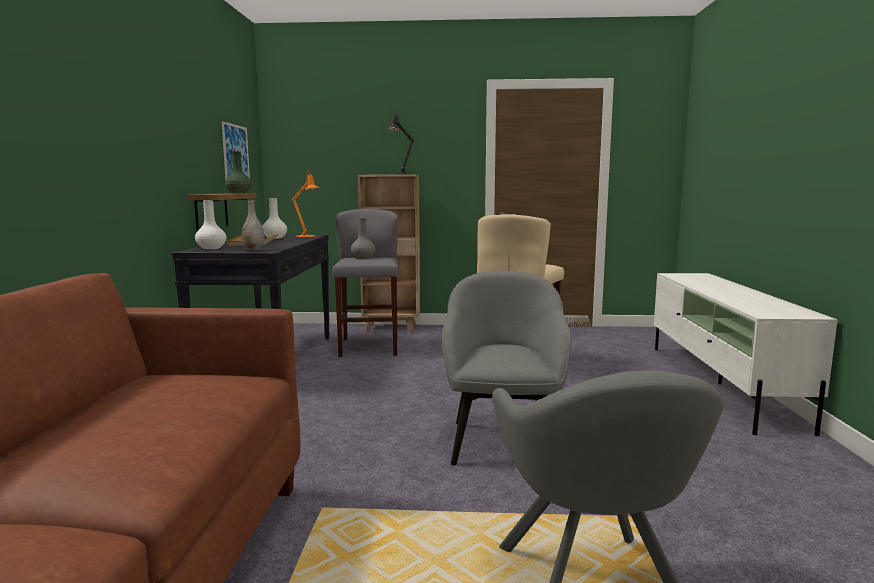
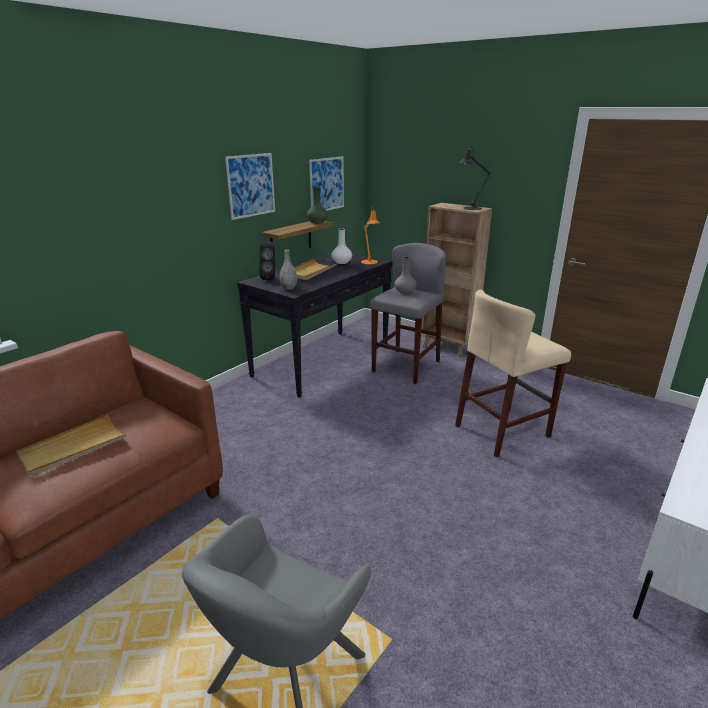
camera: 35 degrees right, 15 degrees up
white vase [195,200,227,249] -> black speaker [259,241,275,280]
grey armchair [442,271,572,466] -> none
none -> beige tray [16,415,126,476]
none -> picture [225,153,275,220]

